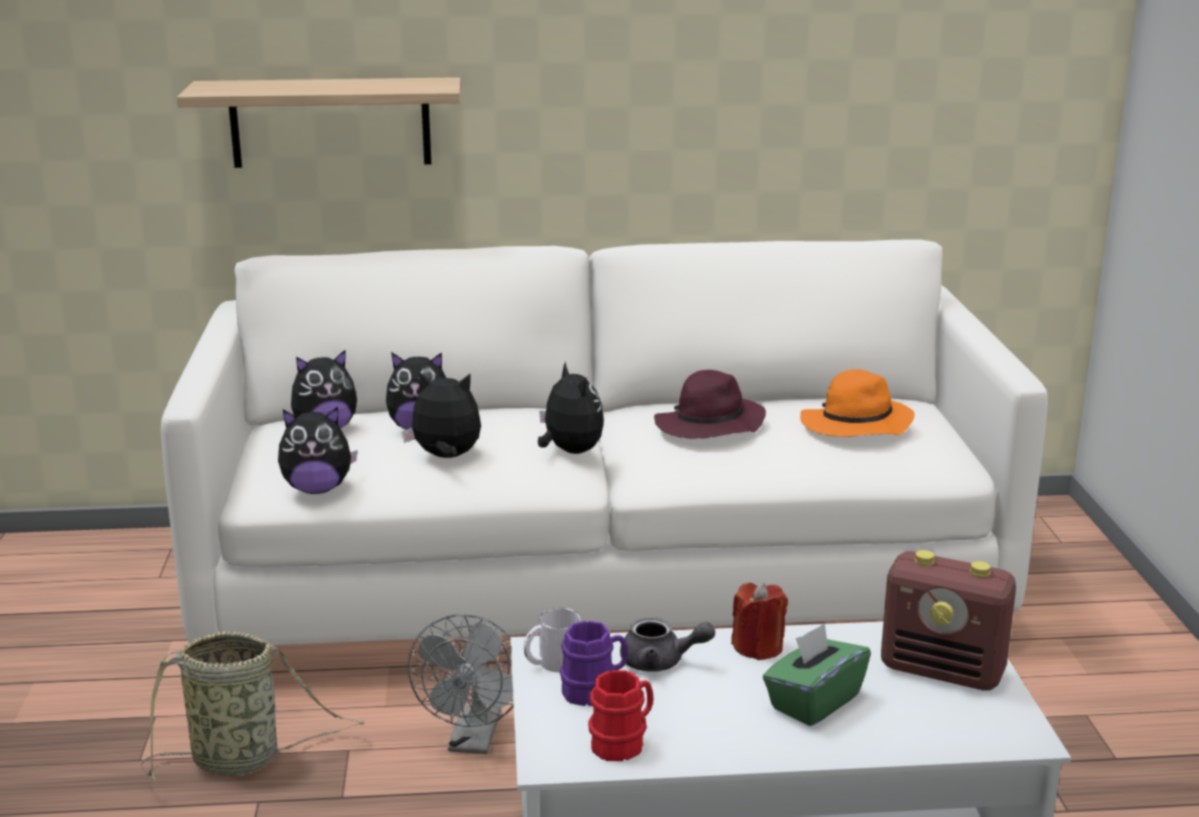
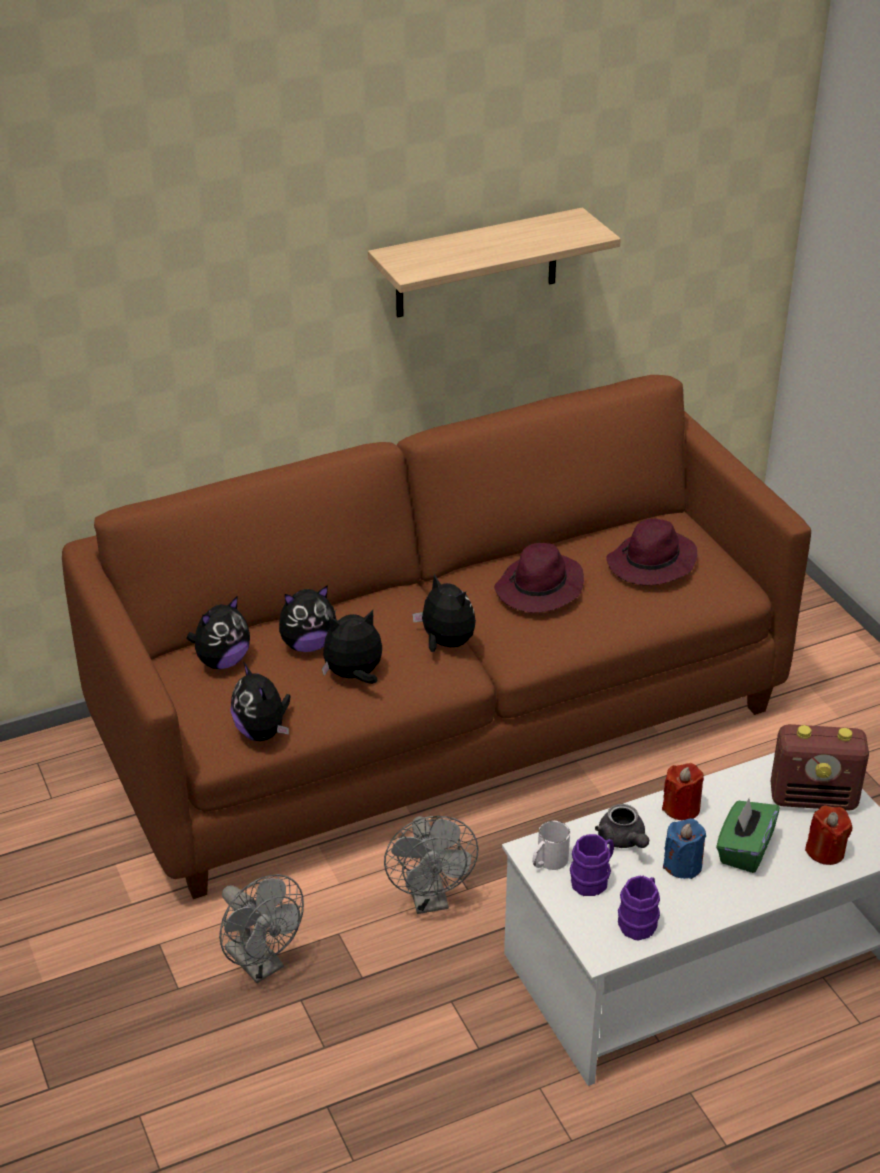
camera: 20 degrees left, 15 degrees up
basket [141,631,365,781] -> grey fan [219,874,304,983]
white sofa [161,239,1048,645] -> brown sofa [62,375,811,899]
shelf [177,77,461,168] -> shelf moved to [368,208,621,318]
plush toy [278,407,358,494] -> plush toy turned 90 degrees clockwise [231,662,291,741]
red mug [588,670,653,761] -> purple mug [618,876,660,940]
grey teapot [620,617,715,672] -> grey teapot turned 75 degrees clockwise [595,804,649,848]
orange hat [800,369,915,437] -> purple hat [606,518,697,585]
none -> blue candle [663,818,706,879]
none -> red candle [805,805,852,865]

